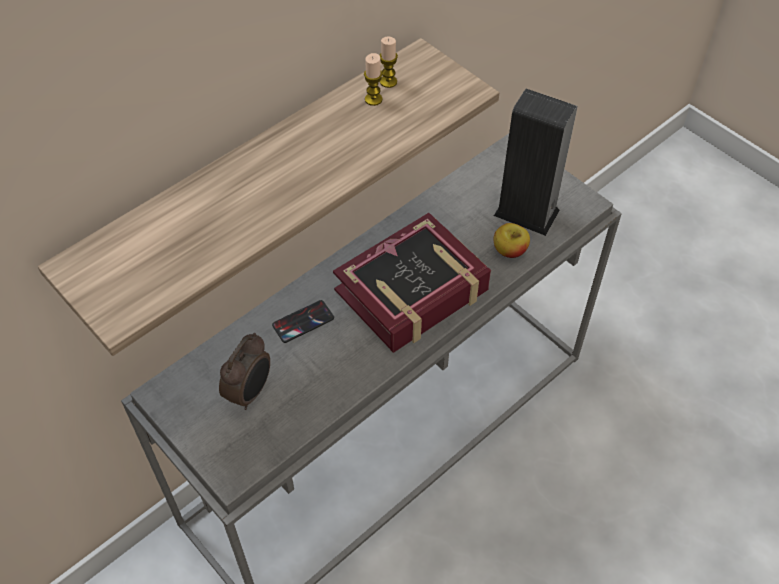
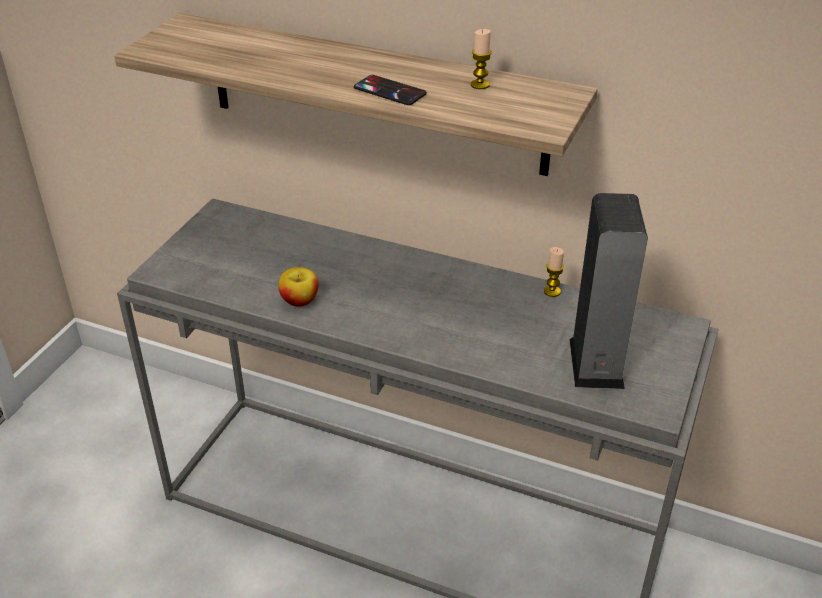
camera: 65 degrees right, 15 degrees down
alarm clock [219,333,270,410] -> none
phone [272,300,334,343] -> phone moved to [354,75,427,105]
book [333,213,491,353] -> none
candle [380,37,398,88] -> candle moved to [544,247,564,297]
apple [494,223,530,258] -> apple moved to [278,267,319,307]

